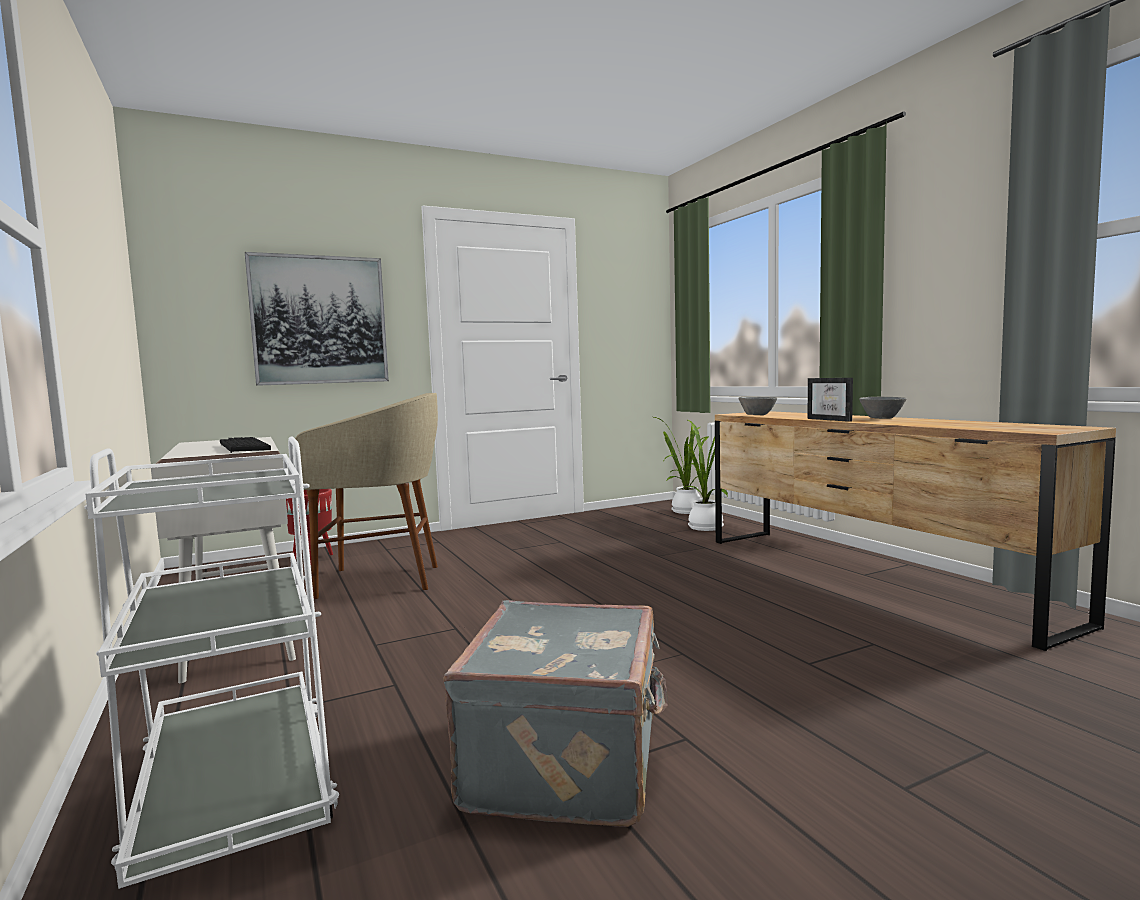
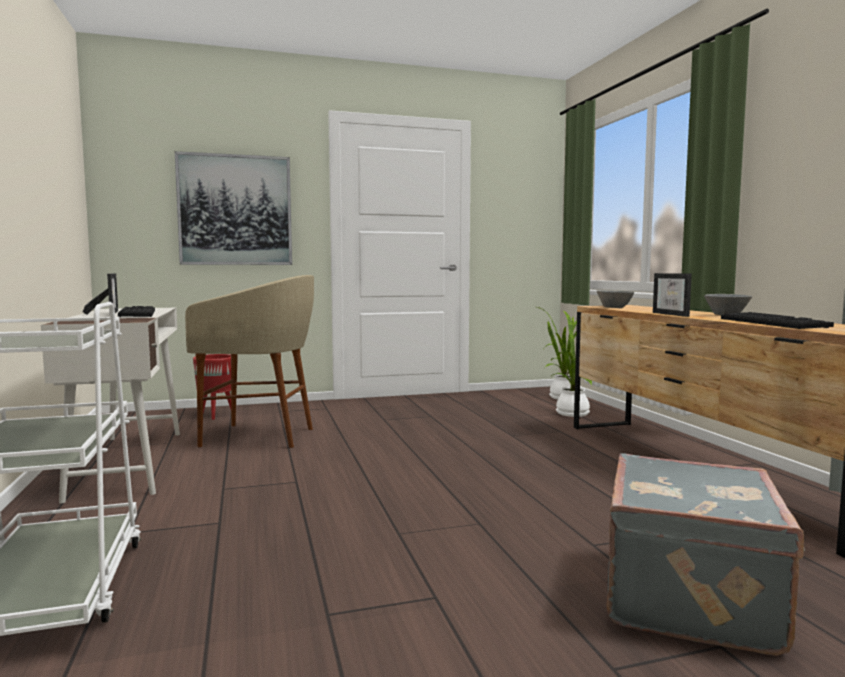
camera: 10 degrees right, 0 degrees up
grey suitcase [443,600,668,827] -> grey suitcase moved to [606,454,805,656]
none -> picture frame [83,273,118,315]
none -> keyboard [721,312,834,329]

